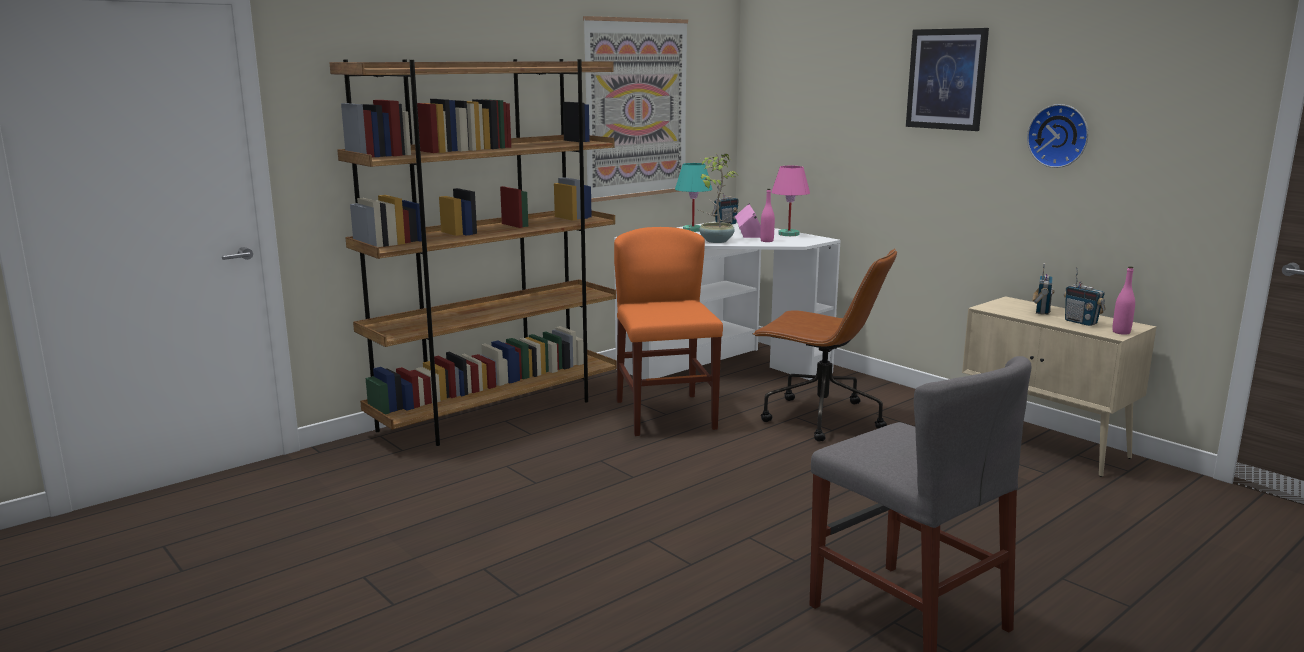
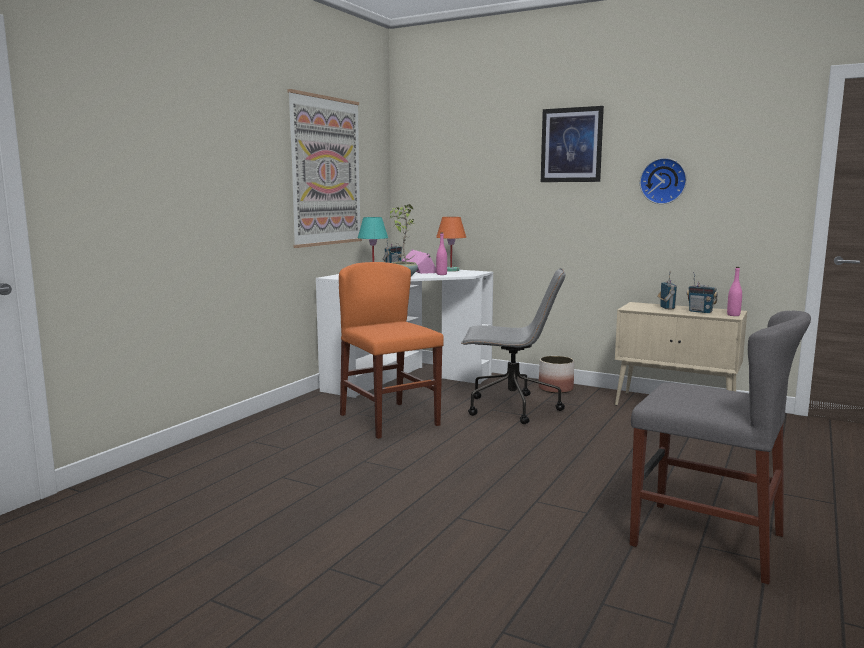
camera: 20 degrees left, 5 degrees down
brown bookcase [330,59,617,446] -> none
brown office chair [753,249,897,442] -> grey office chair [461,268,565,424]
pink table lamp [771,166,810,236] -> orange table lamp [436,217,466,272]
none -> planter [539,356,574,393]

